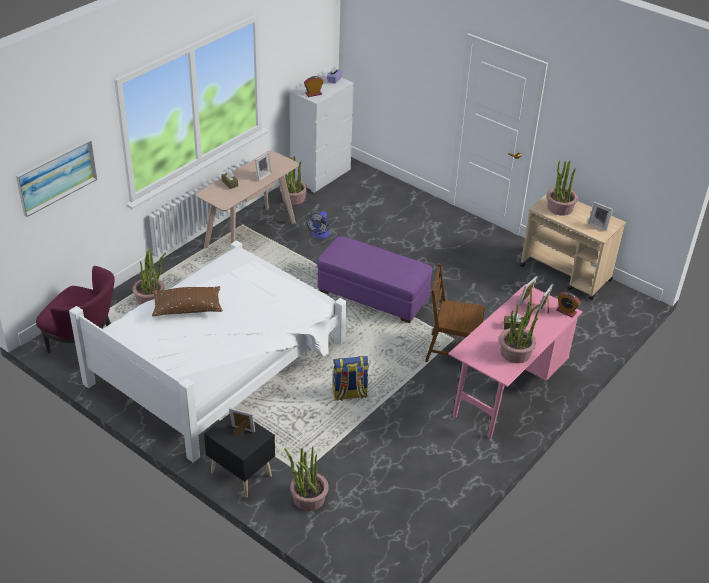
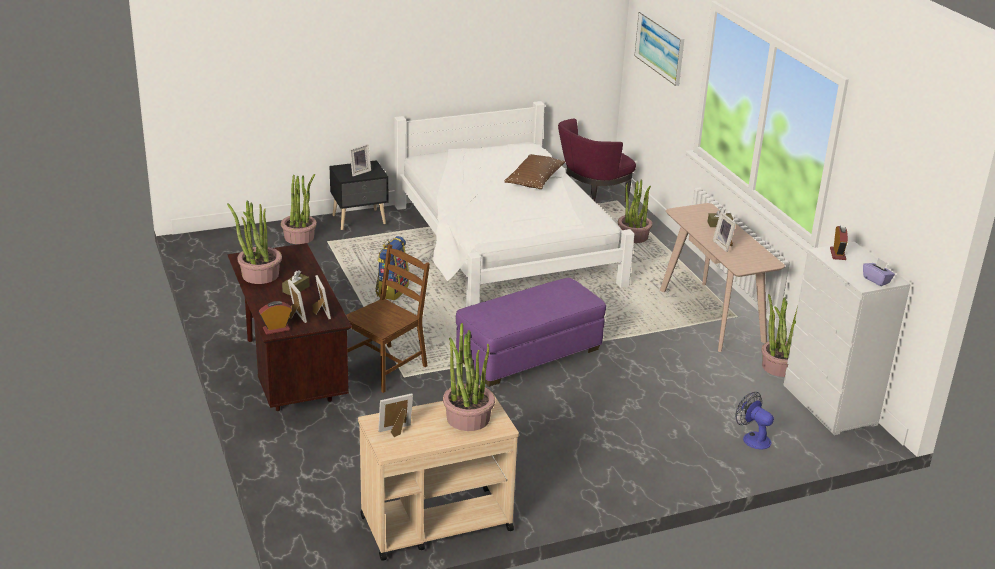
camera: 120 degrees right, 10 degrees down
fan [306,211,330,239] -> fan moved to [735,392,774,450]
pink desk [448,284,583,438] -> brown desk [228,243,352,411]

